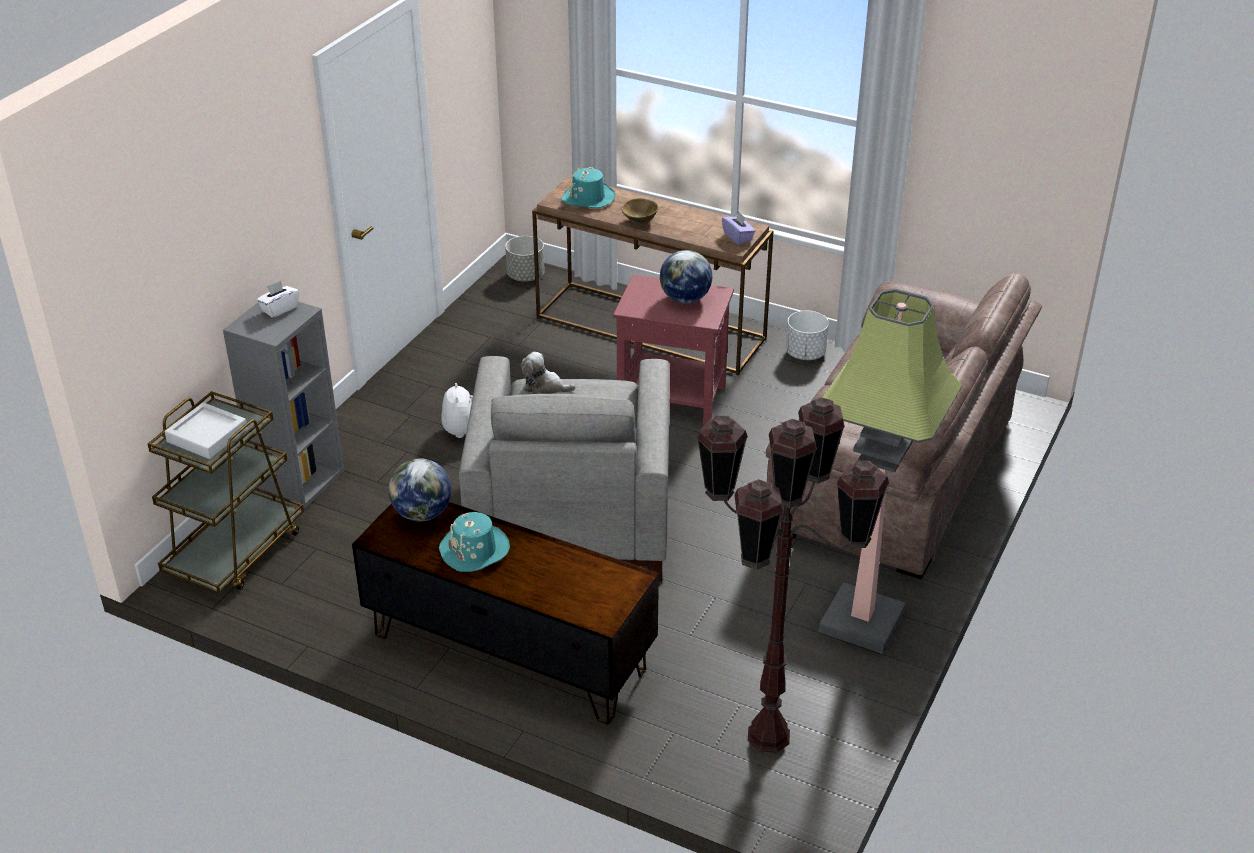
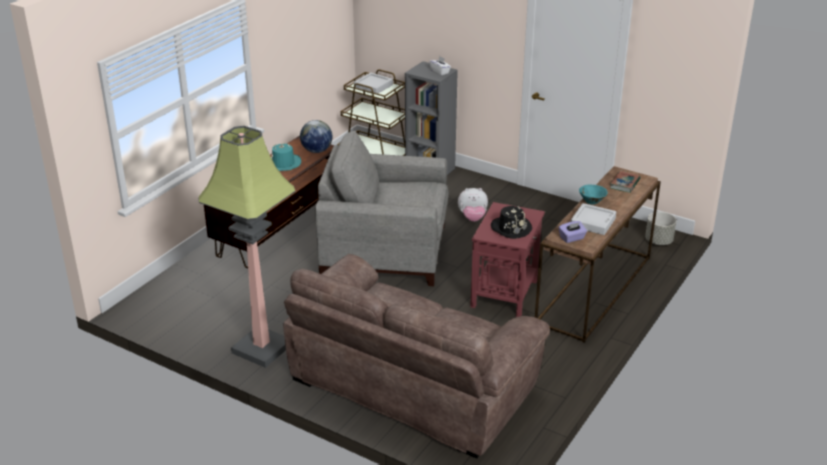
camera: 95 degrees right, 5 degrees down
plush toy [521,352,576,394] -> none
turquoise hat [562,167,615,208] -> book [610,170,641,193]
brown bowl [621,198,659,226] -> turquoise bowl [579,184,608,205]
globe [660,250,712,303] -> black hat [491,206,532,239]
brown floor lamp [697,397,889,753] -> none
white planter [786,310,829,360] -> none
none -> grey tray [571,203,616,235]

